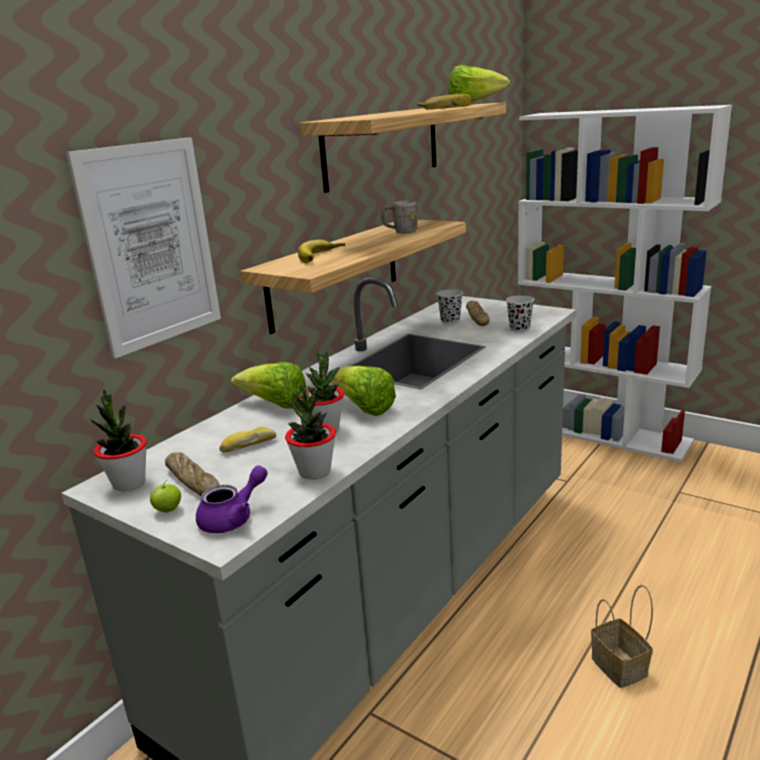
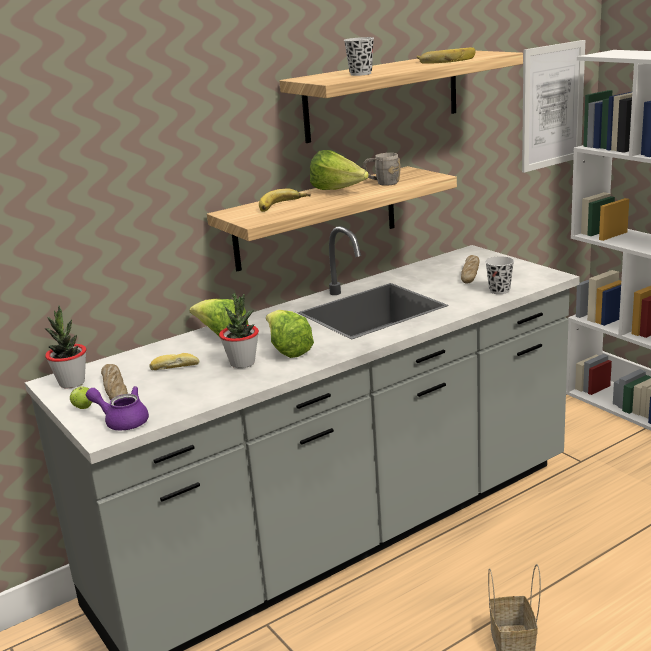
camera: 20 degrees right, 0 degrees up
picture [66,137,221,359] -> picture moved to [522,40,585,173]
purple teapot [196,465,268,533] -> purple teapot turned 135 degrees counterclockwise [86,386,149,431]
potted plant [285,384,336,480] -> none
black cup [437,289,463,324] -> black cup moved to [344,37,374,76]
lettuce [449,65,510,102] -> lettuce moved to [310,150,369,190]

